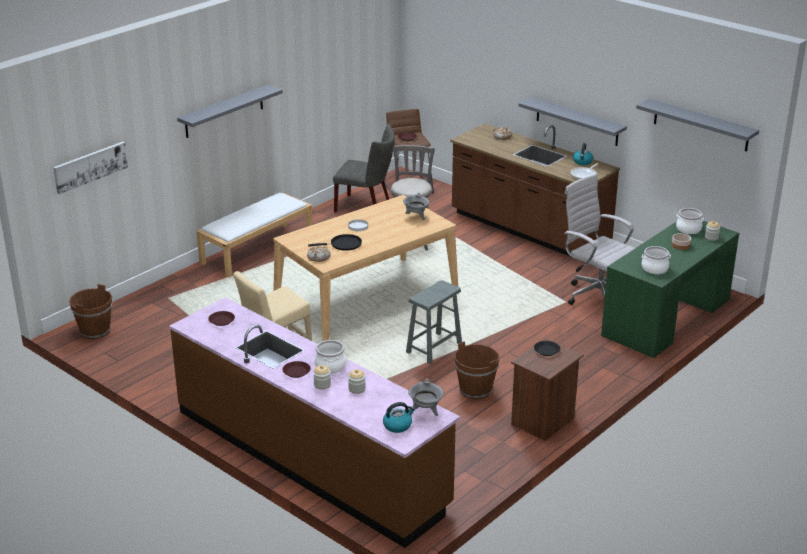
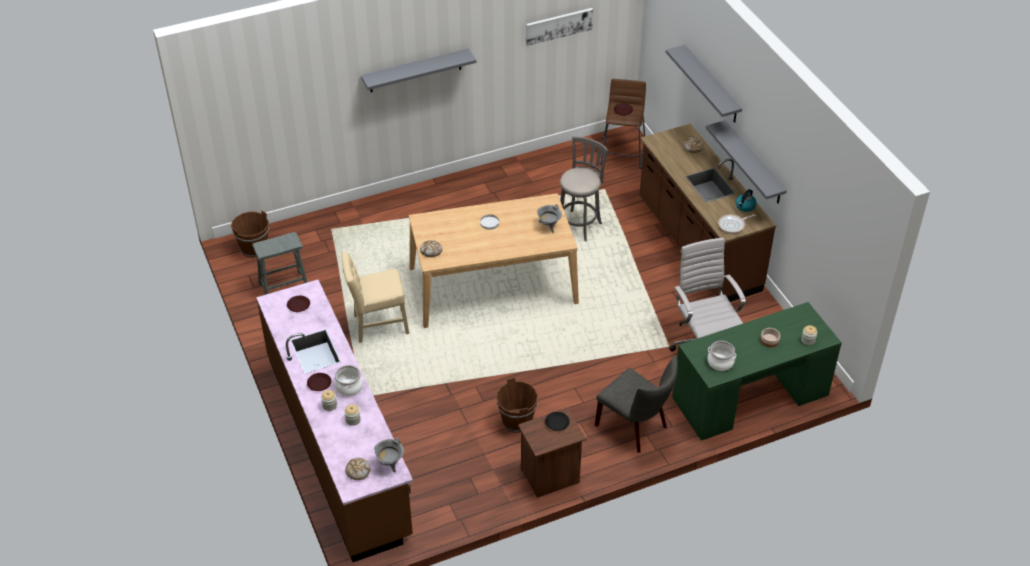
camera: 25 degrees right, 15 degrees up
picture [53,142,128,194] -> picture moved to [526,8,593,46]
white bench [197,193,313,278] -> none
black frying pan [308,234,362,251] -> none
grey chair [333,124,395,213] -> grey chair moved to [595,356,678,453]
kettle [383,402,415,433] -> bread [345,458,370,480]
grey stool [406,280,462,365] -> grey stool moved to [252,232,307,295]
grey shelf [636,99,759,152] -> grey shelf moved to [666,45,742,123]
cooking pot [676,208,704,234] -> none

